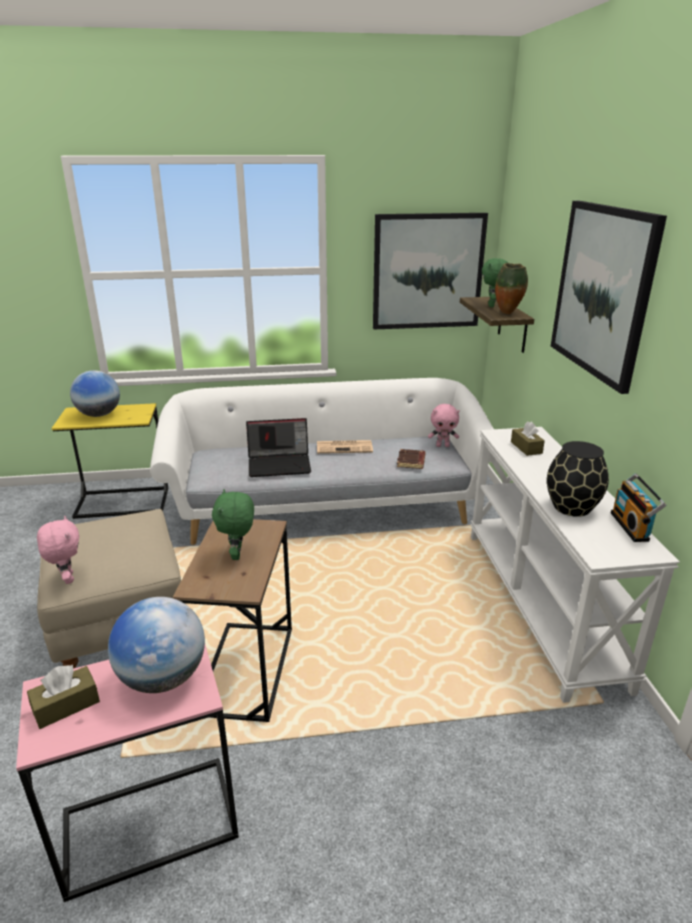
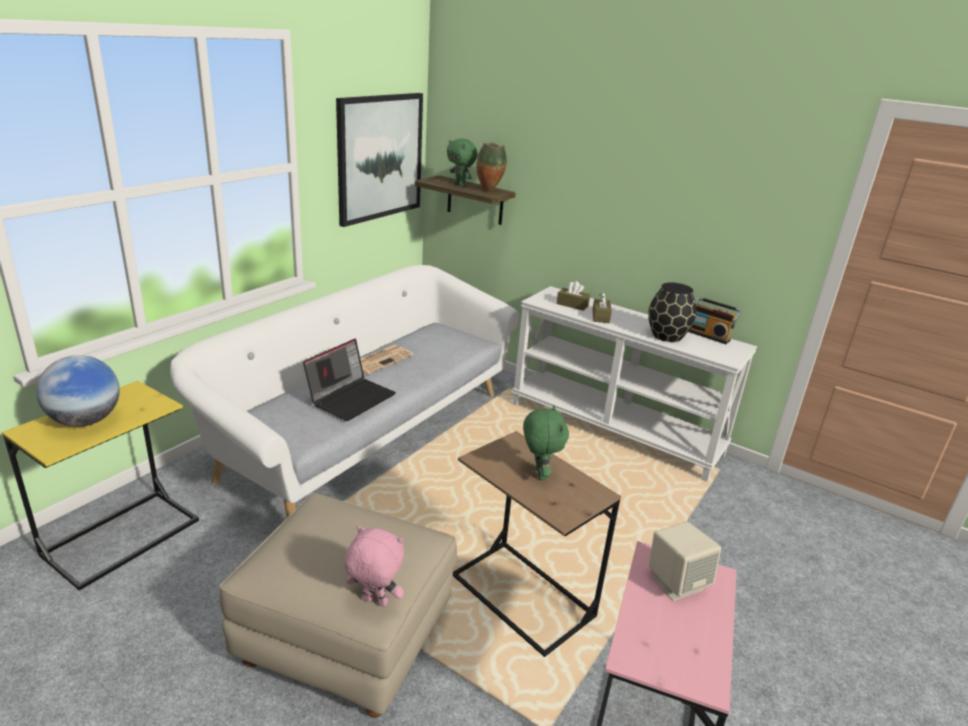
camera: 50 degrees left, 0 degrees up
brown tissue box [27,665,100,729] -> brown tissue box moved to [592,292,612,323]
globe [108,597,205,693] -> beige speaker [649,522,721,601]
green plush toy [212,489,254,560] -> green plush toy turned 135 degrees counterclockwise [523,405,569,480]
brown book [397,449,426,469] -> none
pink plush toy [428,404,460,447] -> none
picture [551,201,667,394] -> none

